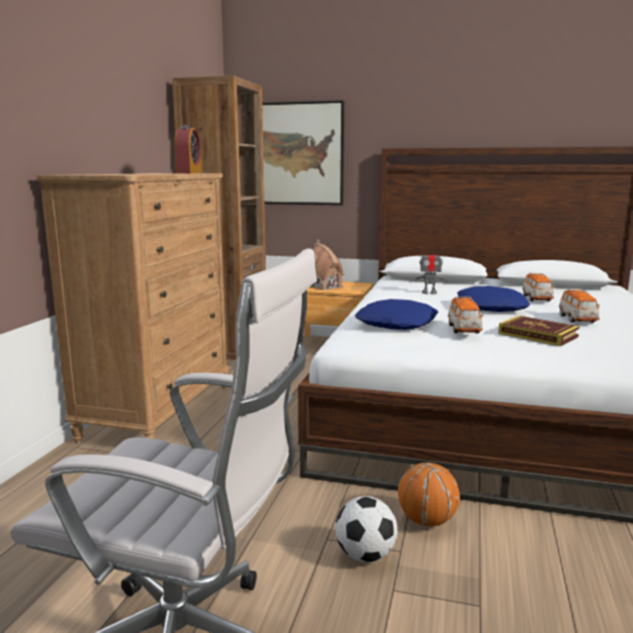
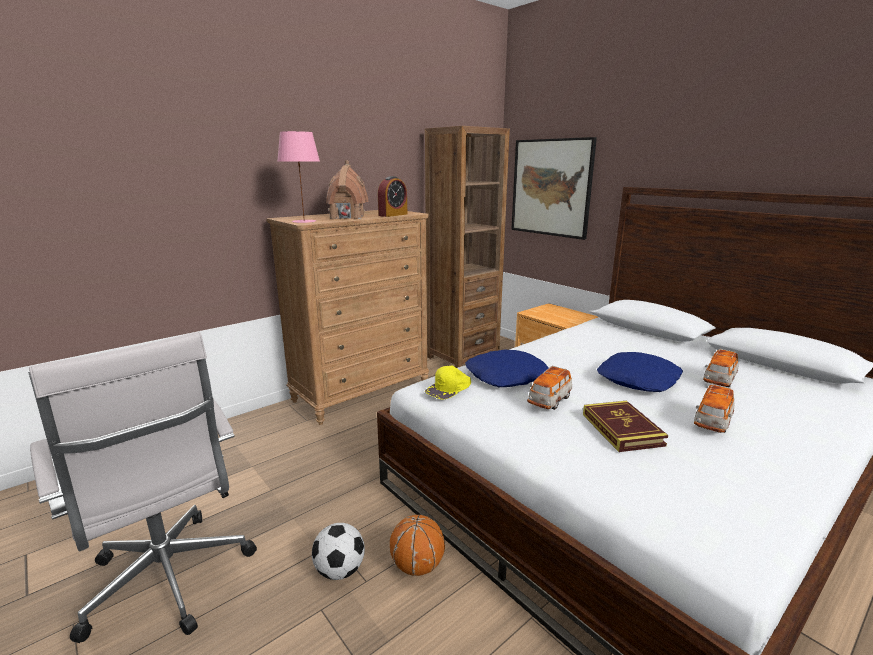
camera: 35 degrees right, 5 degrees up
toy house [310,240,344,290] -> toy house moved to [326,160,368,219]
toy robot [413,254,448,294] -> none
none -> pink table lamp [278,131,320,223]
none -> yellow cap [425,366,471,399]

